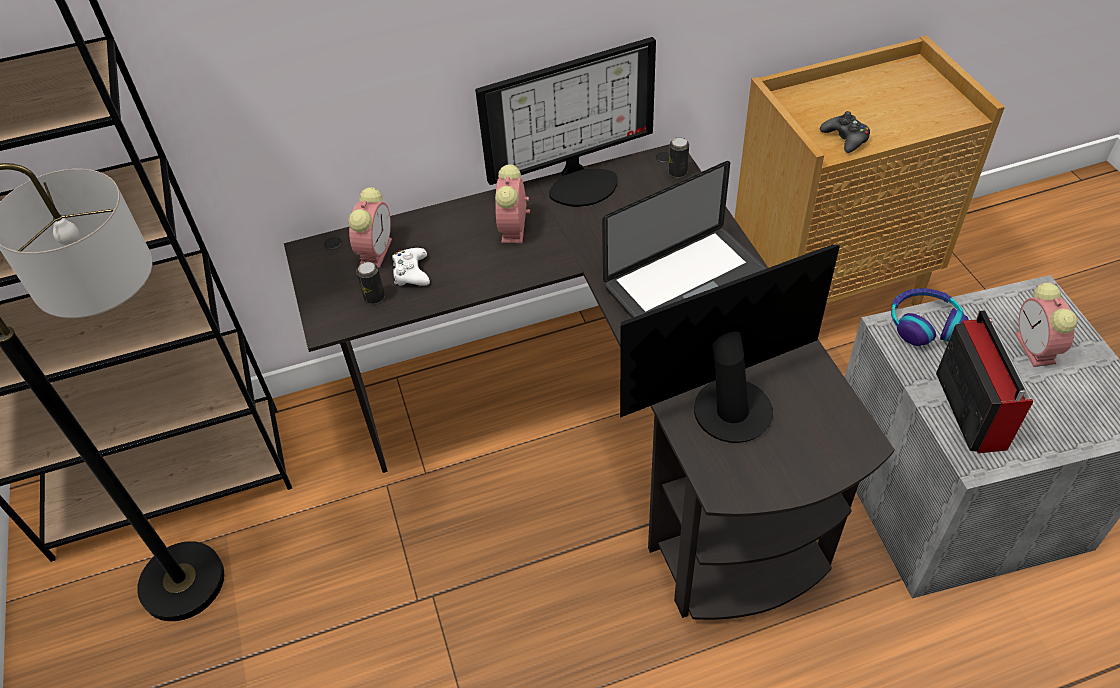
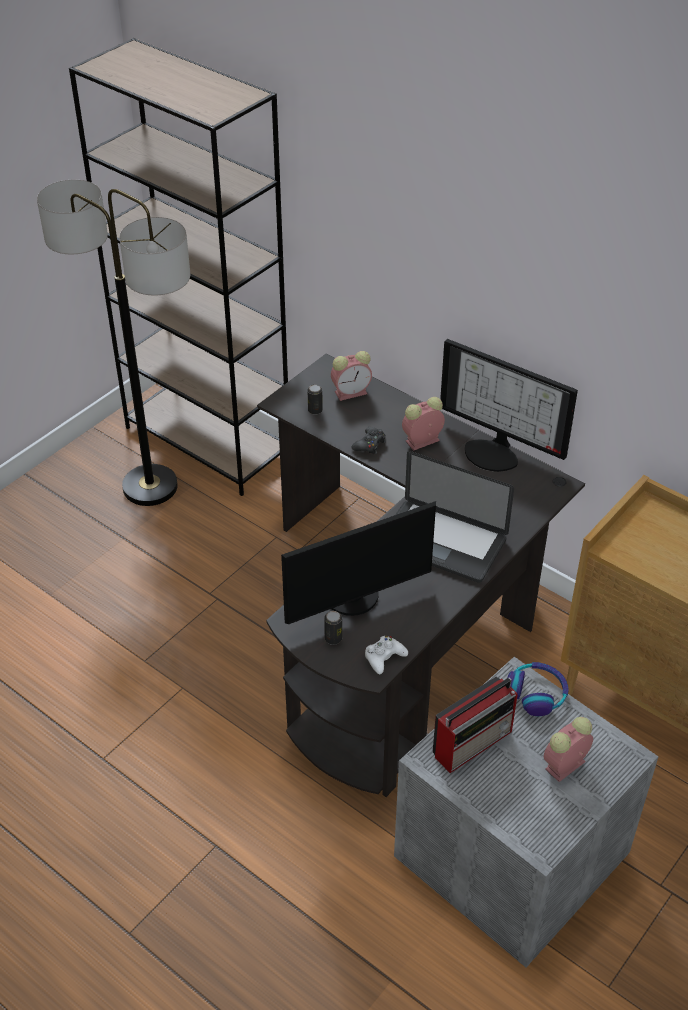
camera: 55 degrees right, 5 degrees down
white game controller [392,248,430,286] -> white game controller moved to [365,636,408,674]
monitor [620,244,840,443] -> monitor turned 120 degrees clockwise [281,501,436,624]
can [668,137,689,178] -> can moved to [324,611,342,645]
black game controller [820,111,870,153] -> black game controller moved to [351,427,386,454]

